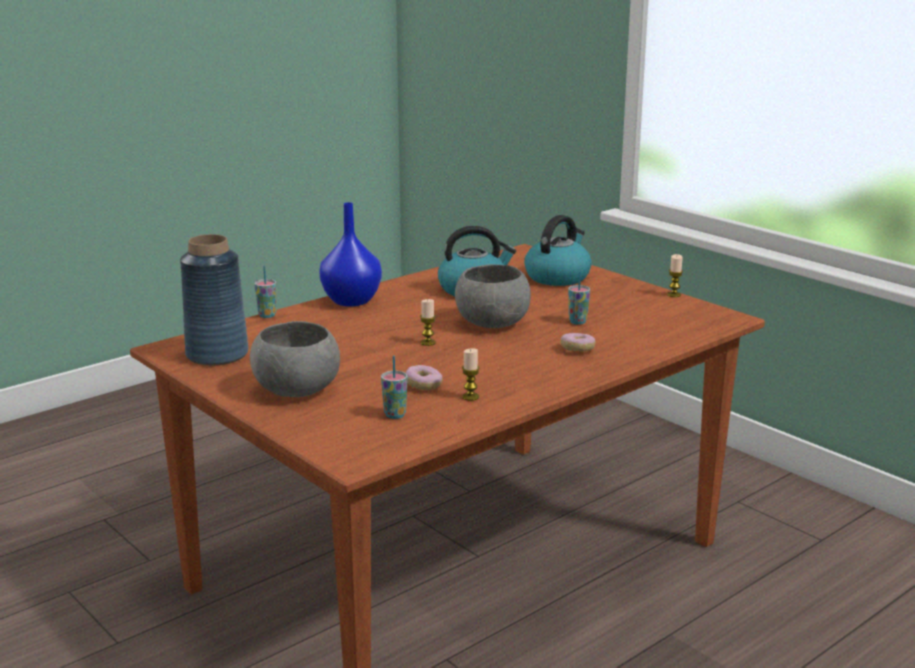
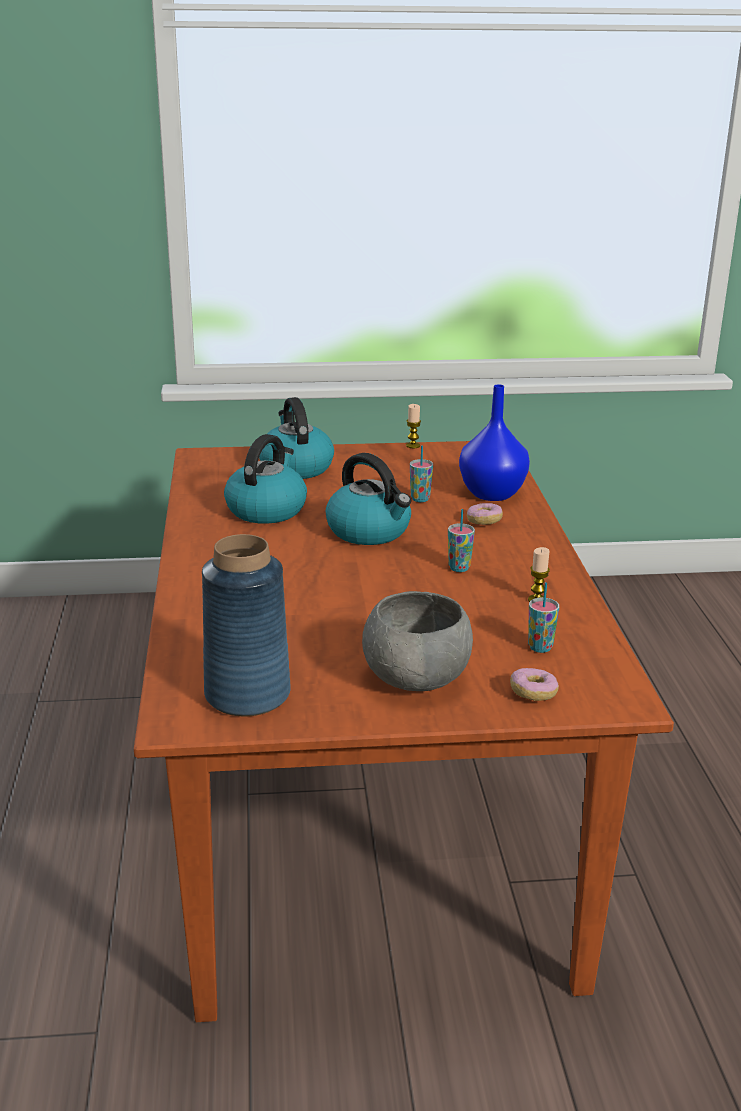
camera: 55 degrees left, 5 degrees up
cup [254,266,276,318] -> cup moved to [448,509,475,572]
blue vase [319,202,382,307] -> blue vase moved to [459,384,530,501]
donut [405,365,443,390] -> donut moved to [510,668,559,701]
candle [420,299,436,346] -> none
grey bowl [455,264,531,328] -> kettle [326,453,411,545]

